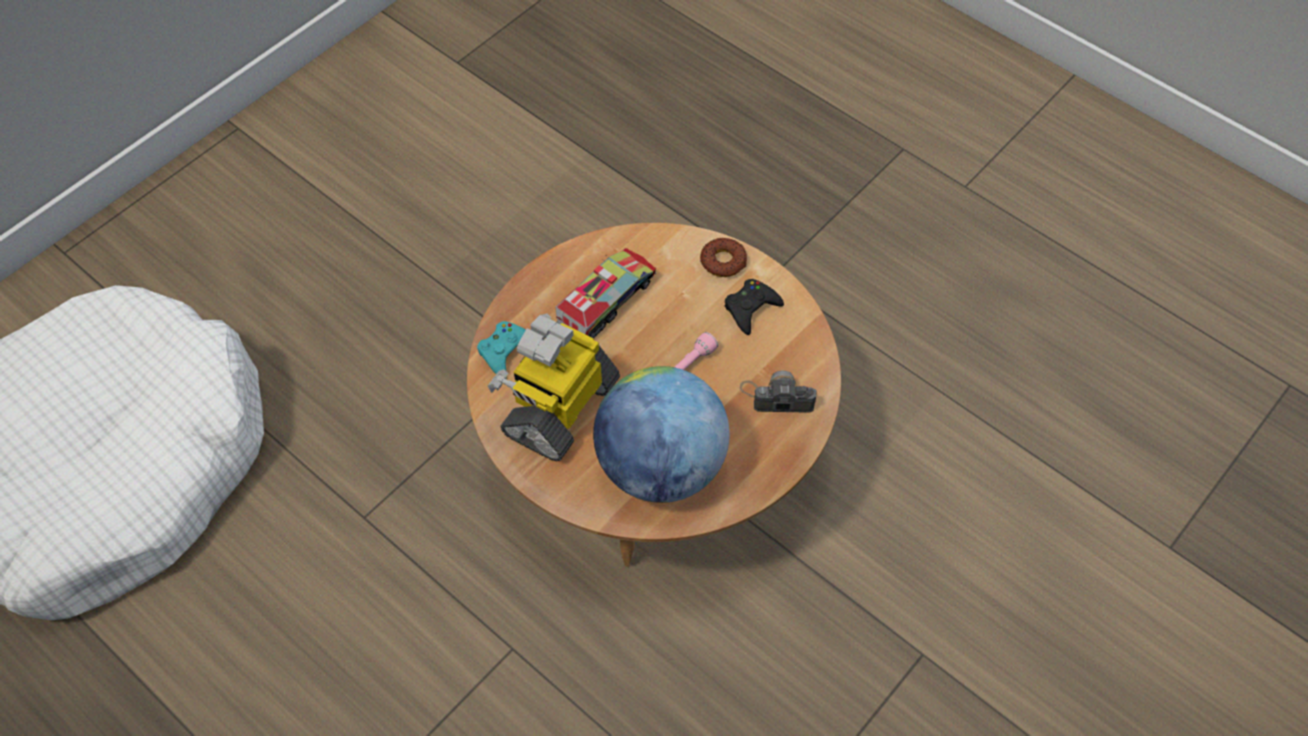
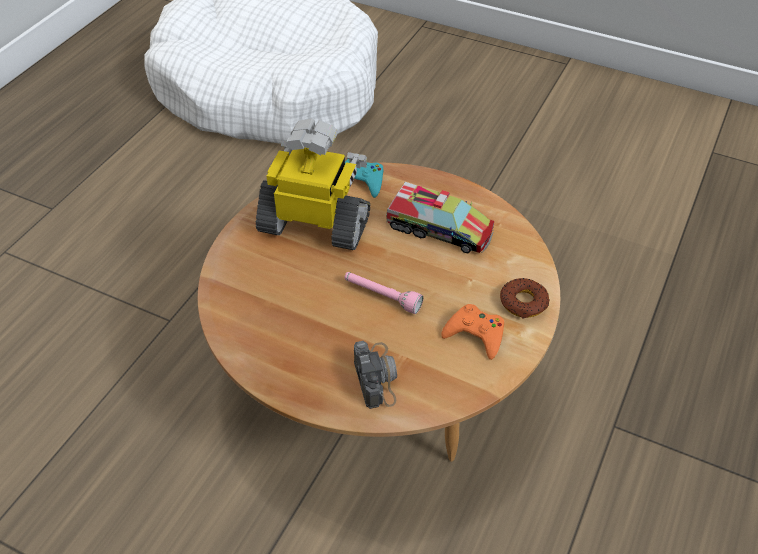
camera: 75 degrees right, 10 degrees down
globe [593,366,730,503] -> none
black game controller [725,279,784,335] -> orange game controller [441,304,504,360]

